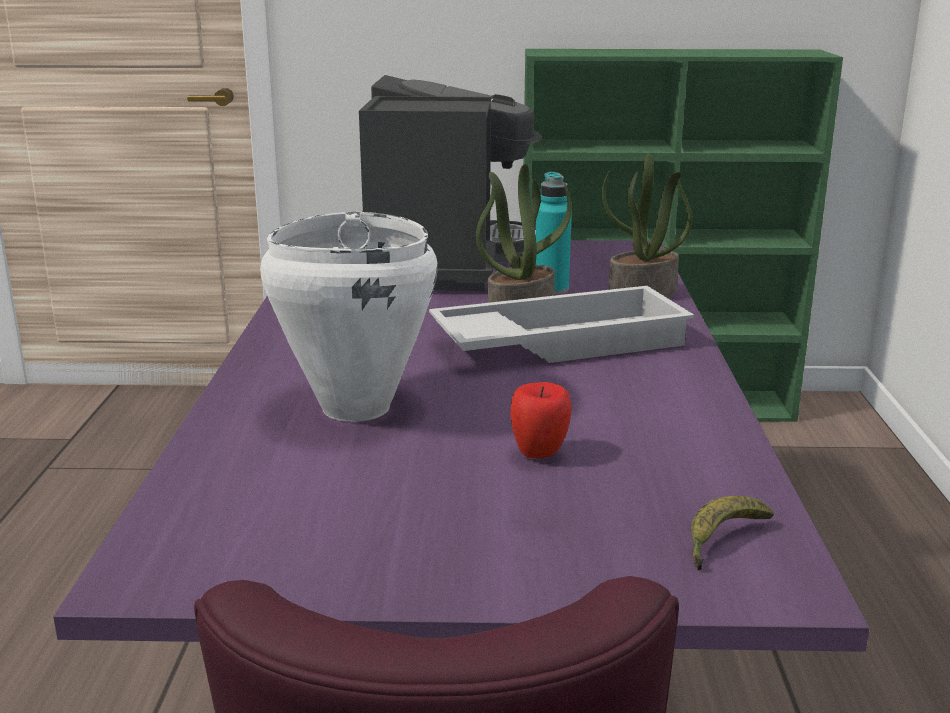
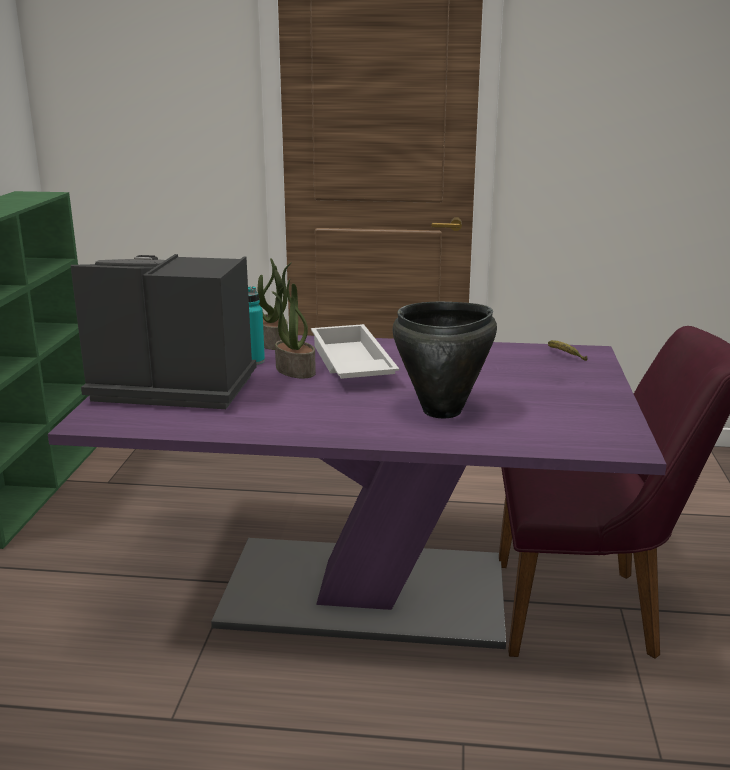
camera: 85 degrees left, 0 degrees up
white cooking pot [260,212,438,422] -> black cooking pot [392,302,497,418]
apple [511,382,571,458] -> none

